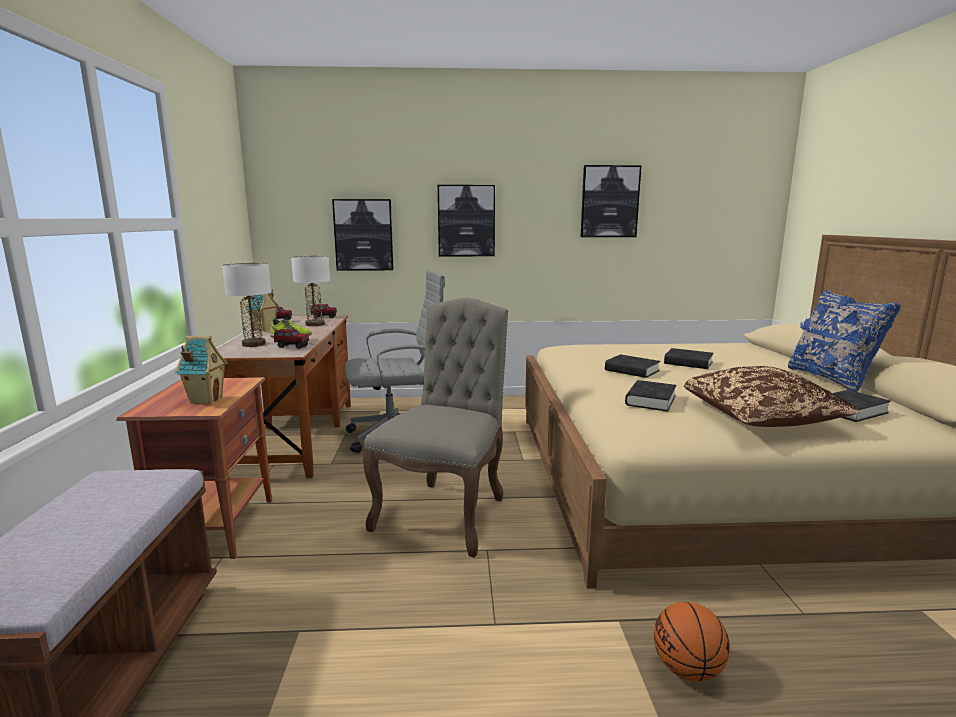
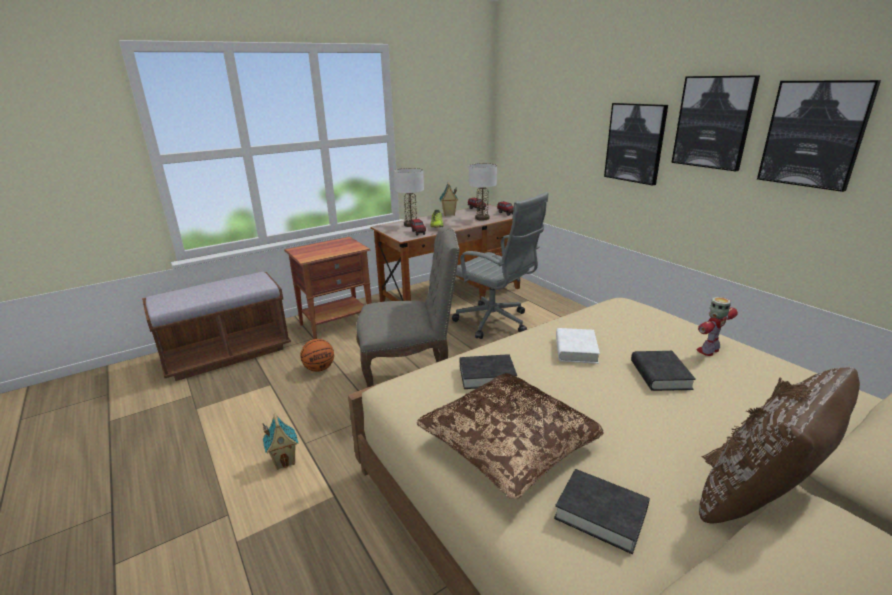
camera: 60 degrees right, 10 degrees up
toy house [175,336,228,404] -> toy house moved to [263,413,298,470]
picture [332,199,394,271] -> picture moved to [671,75,760,171]
black book [605,354,660,378] -> white book [556,328,600,364]
basketball [654,602,730,681] -> basketball moved to [300,339,334,372]
blue pillow [788,290,901,392] -> brown pillow [699,367,860,523]
none -> toy robot [696,297,738,356]

